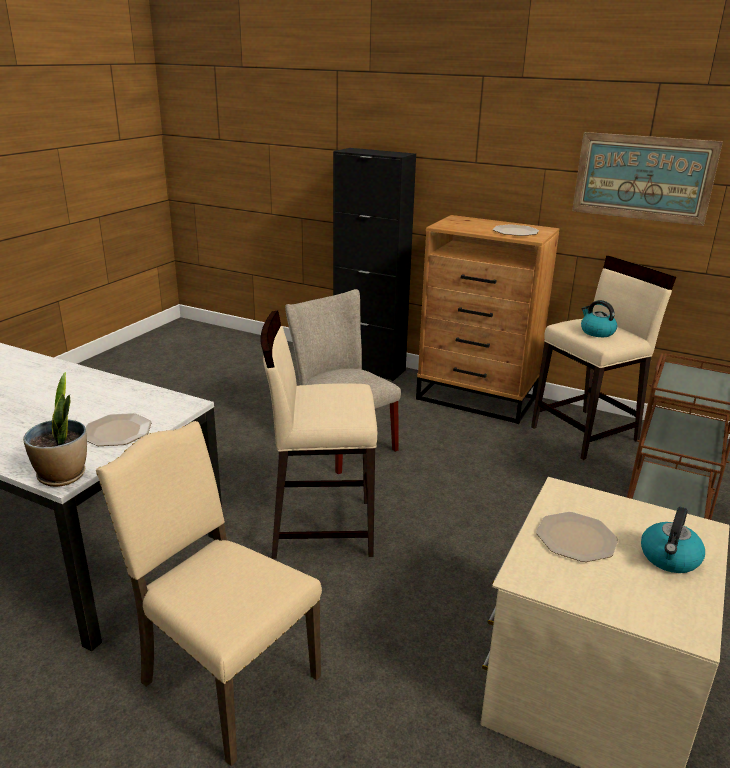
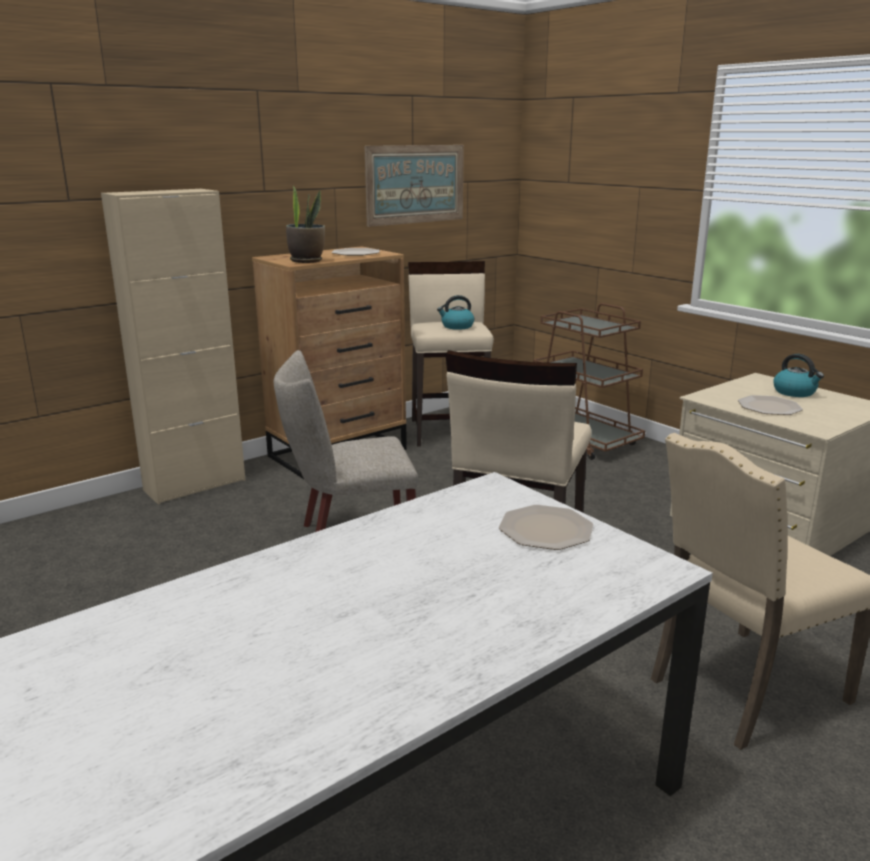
camera: 65 degrees left, 5 degrees down
potted plant [23,372,87,487] -> potted plant moved to [286,186,325,263]
black cabinet [333,148,416,381] -> beige cabinet [101,189,245,505]

